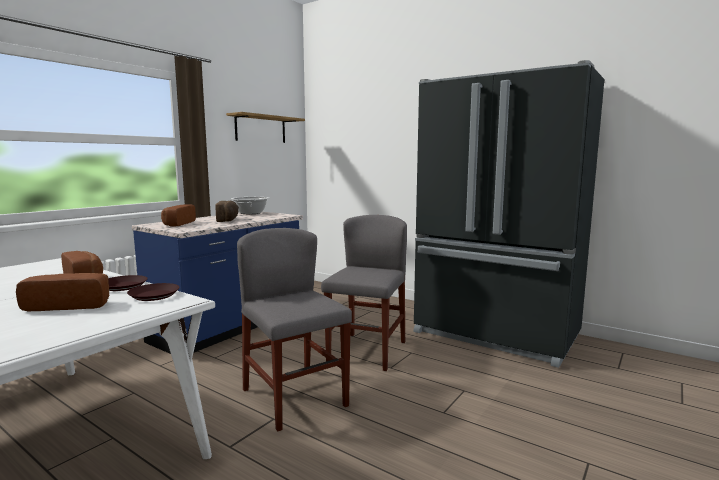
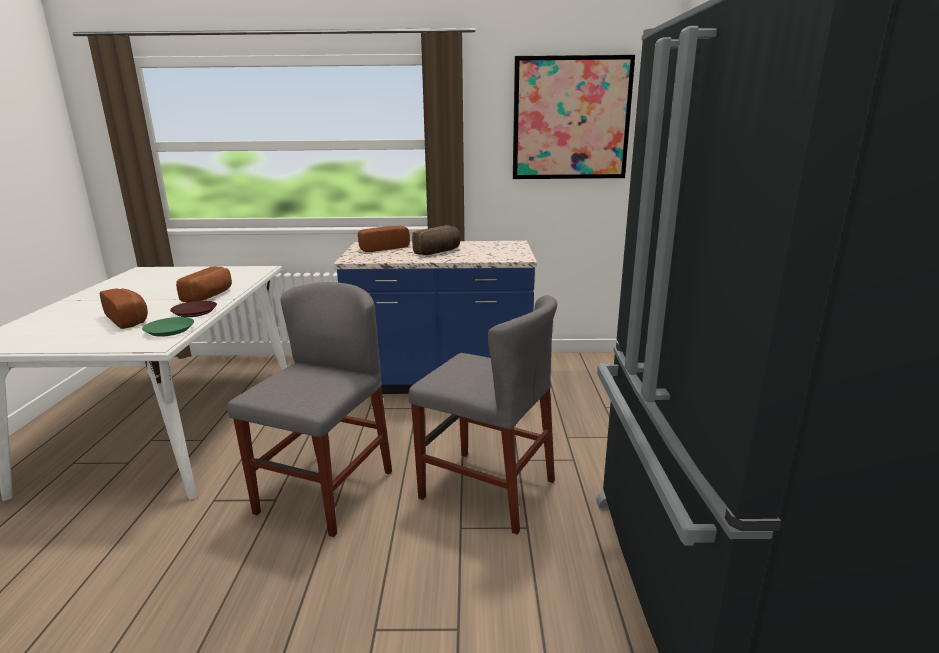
camera: 55 degrees right, 10 degrees up
brown plate [127,283,180,301] -> green plate [142,317,194,337]
shelf [226,112,305,143] -> picture [513,55,635,179]
cooking pot [231,197,269,214] -> none
grey chair [321,215,407,371] -> grey chair turned 45 degrees clockwise [409,295,557,535]

